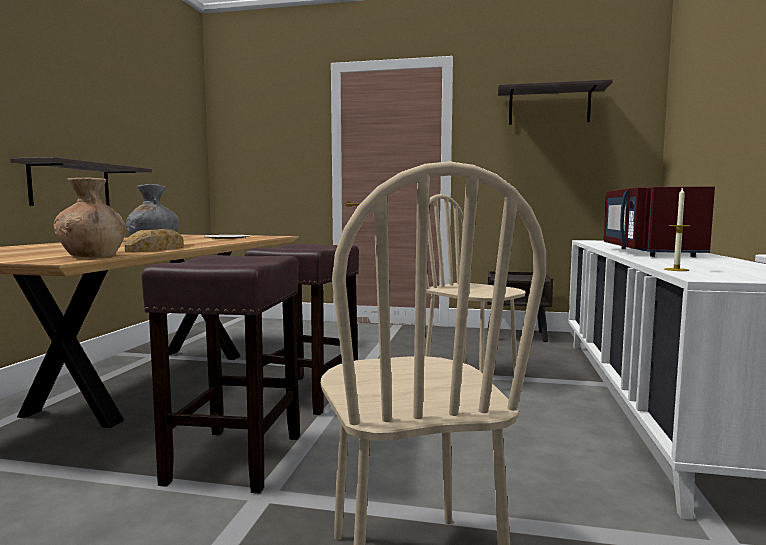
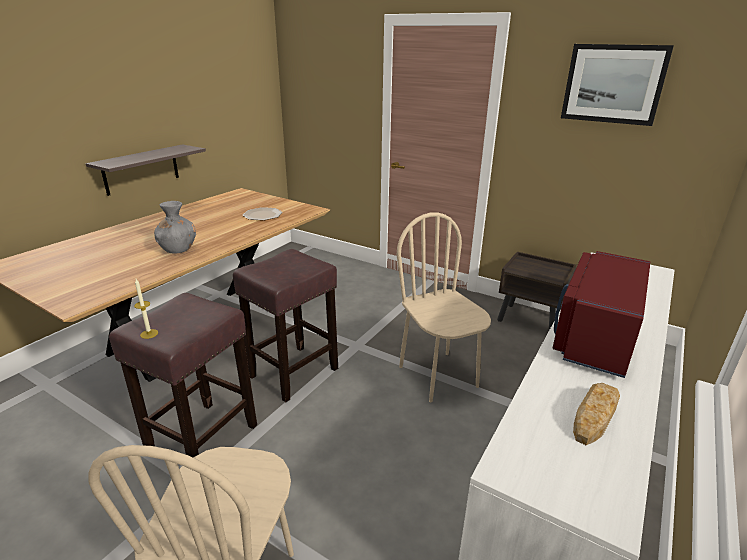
camera: 20 degrees right, 20 degrees up
brown vase [54,178,126,258] -> none
bread [125,229,184,253] -> bread moved to [573,383,620,445]
shelf [498,79,613,125] -> picture [561,44,674,126]
candle [664,188,691,271] -> candle moved to [134,279,158,339]

